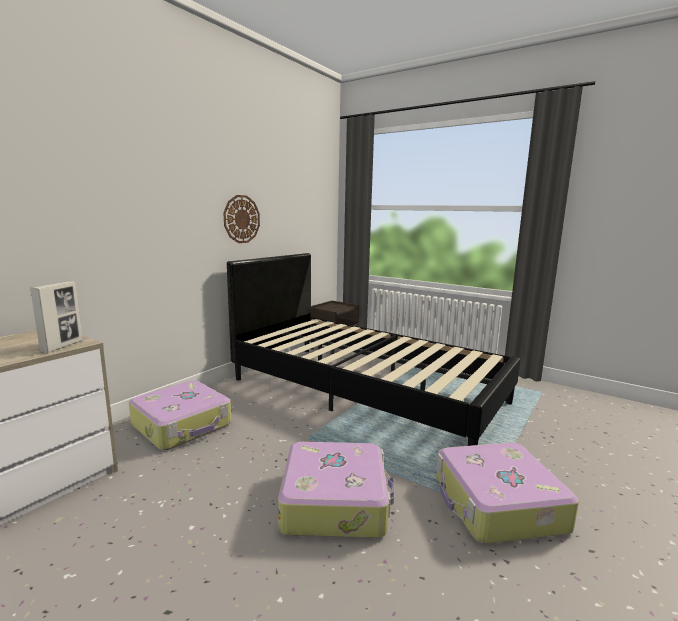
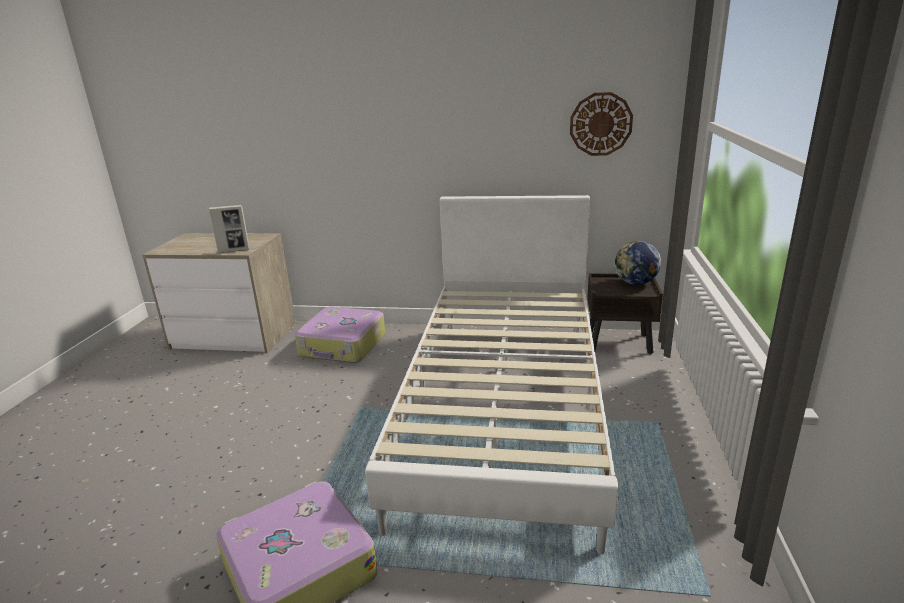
camera: 65 degrees right, 10 degrees up
wall clock [223,195,260,243] -> wall clock moved to [570,92,633,156]
black bed [227,253,520,446] -> white bed [365,195,618,555]
suitcase [278,442,394,538] -> none
none -> globe [615,241,661,285]

